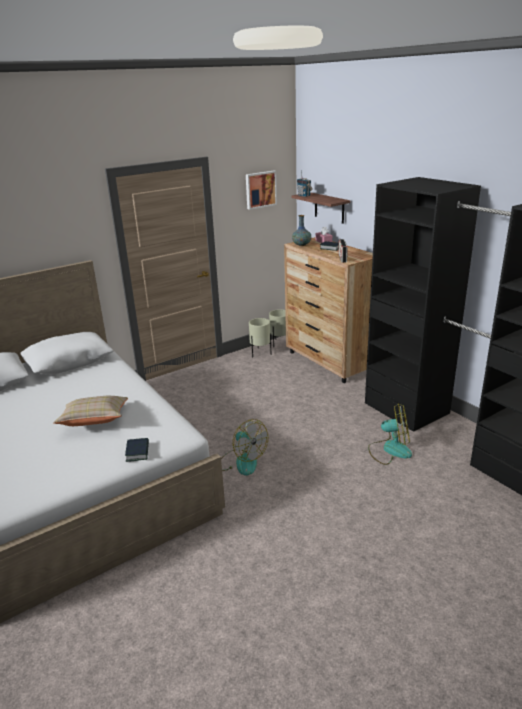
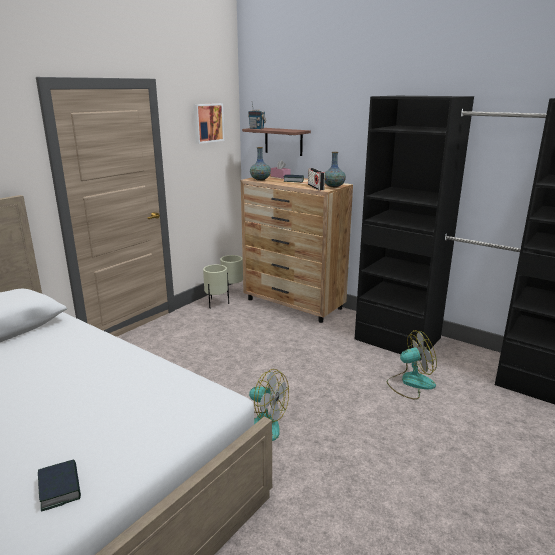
camera: 20 degrees left, 5 degrees down
beige pillow [53,396,128,426] -> none
book [125,438,149,462] -> book moved to [38,459,81,511]
none -> vase [325,152,346,188]

